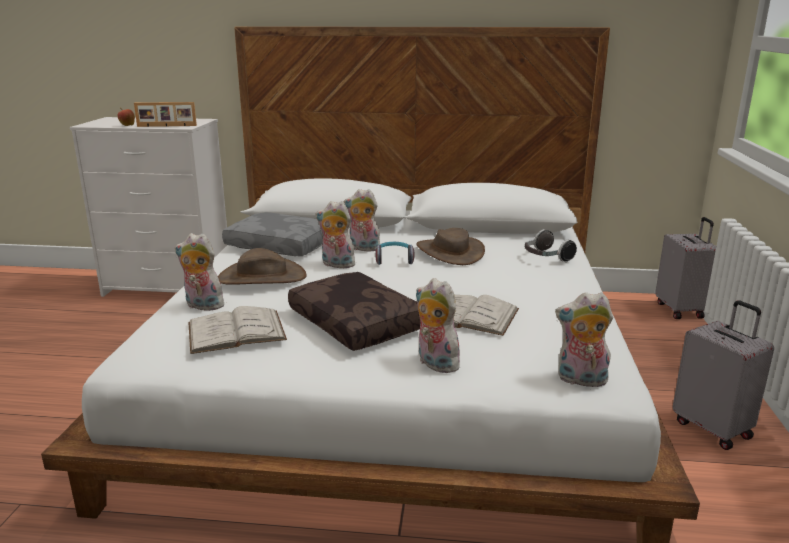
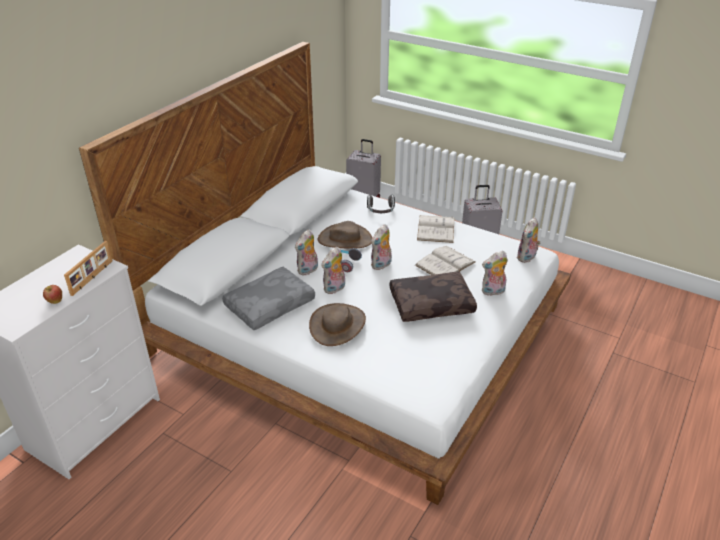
camera: 65 degrees left, 15 degrees up
plush toy [175,233,229,311] -> plush toy moved to [371,224,392,270]
white book [188,306,287,354] -> white book moved to [417,215,454,243]

